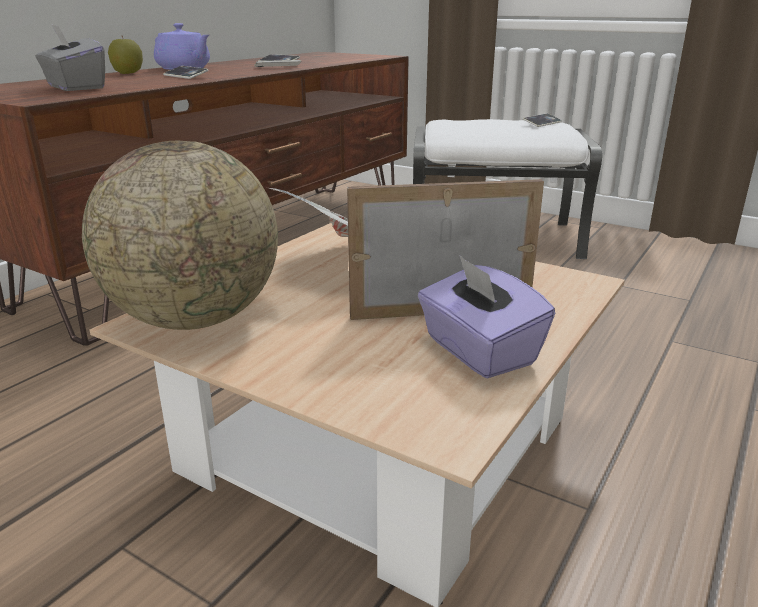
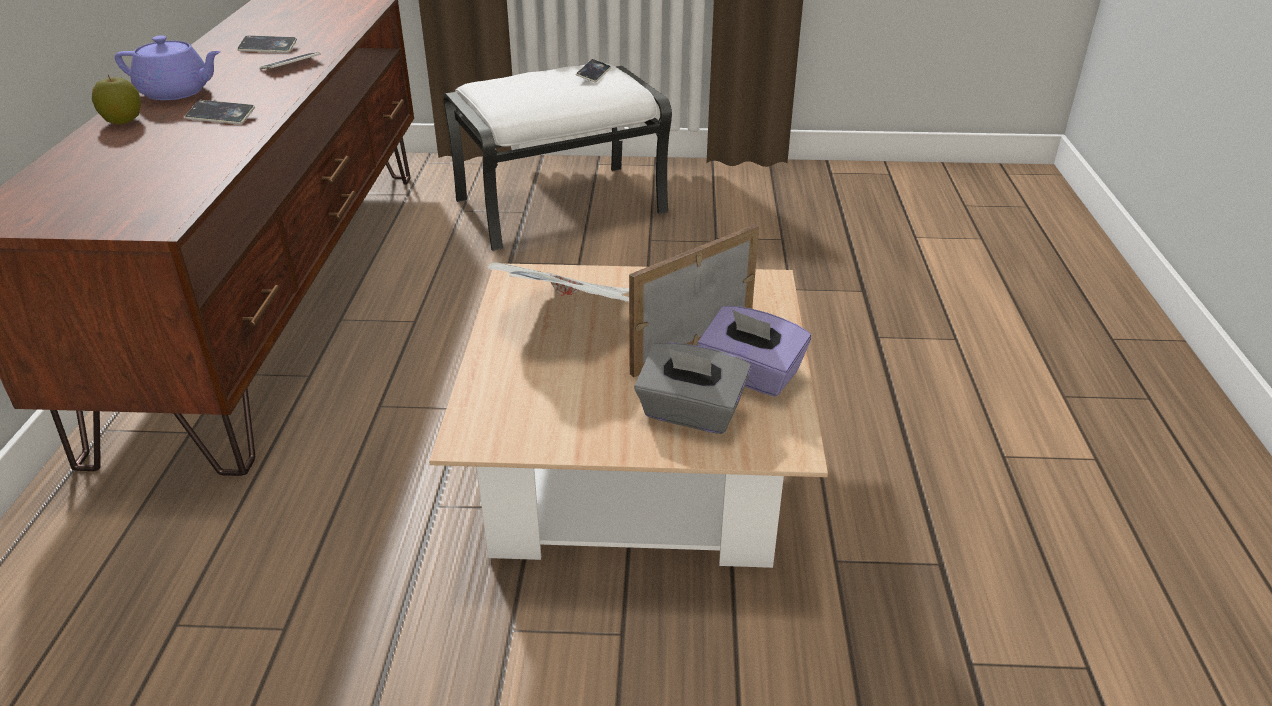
camera: 30 degrees left, 10 degrees up
grey tissue box [35,24,105,91] -> grey tissue box moved to [634,342,751,434]
globe [82,141,278,330] -> none

